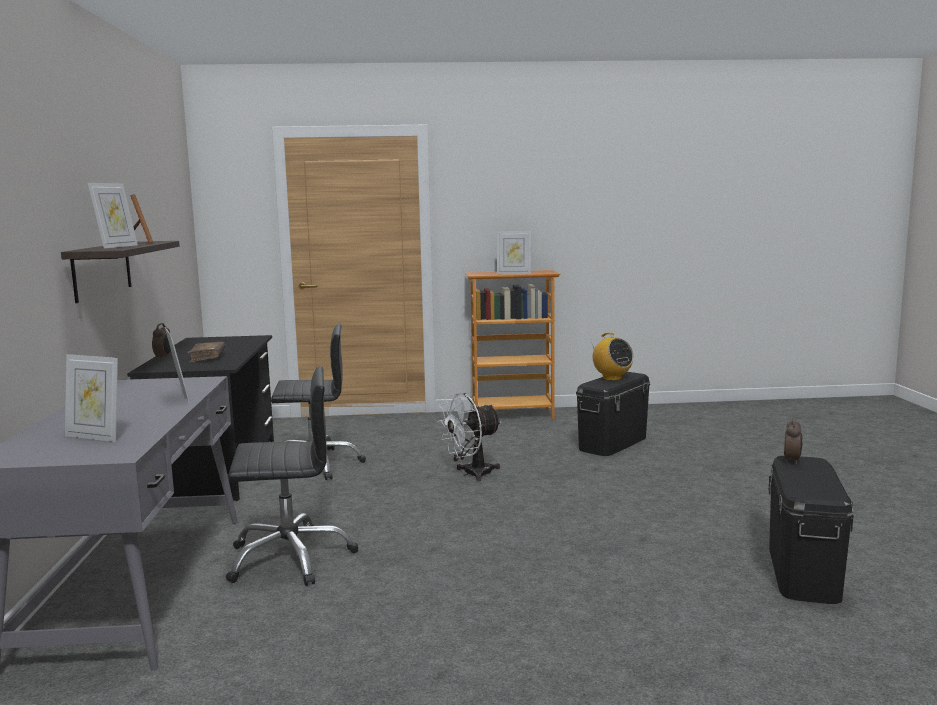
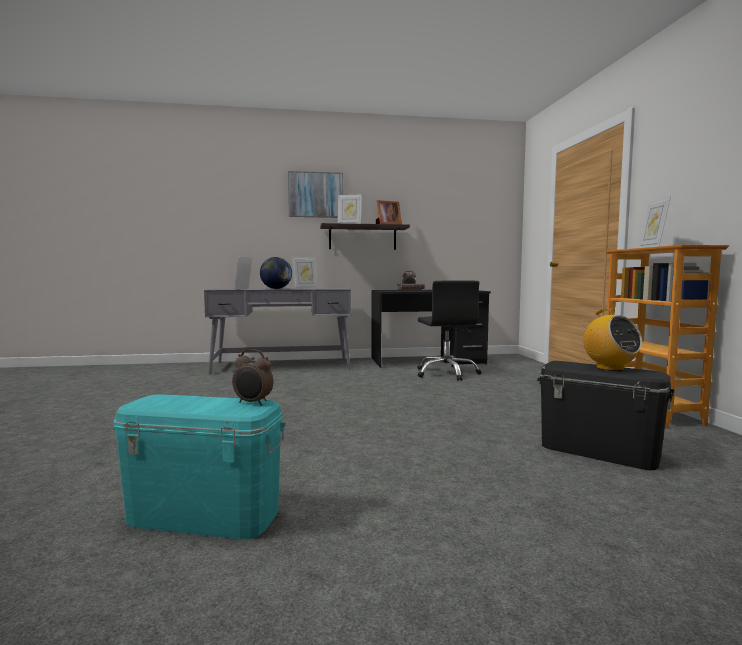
camera: 85 degrees right, 5 degrees down
black office chair [226,366,359,586] -> none
white fan [438,393,501,481] -> none
radio [591,332,634,381] -> radio turned 75 degrees counterclockwise [580,309,642,371]
black storage box [769,456,854,604] -> turquoise storage box [113,395,286,539]
none -> globe [260,257,292,289]
none -> picture [288,171,343,218]

